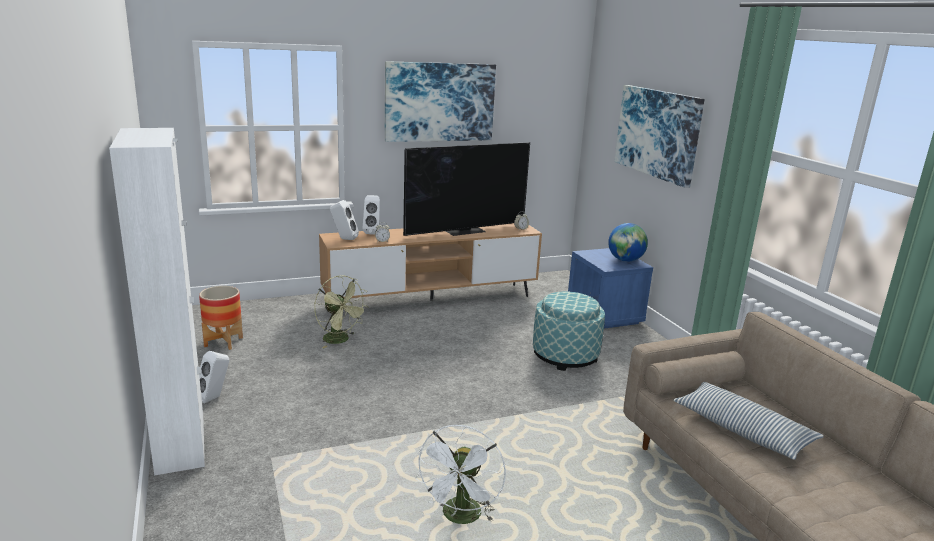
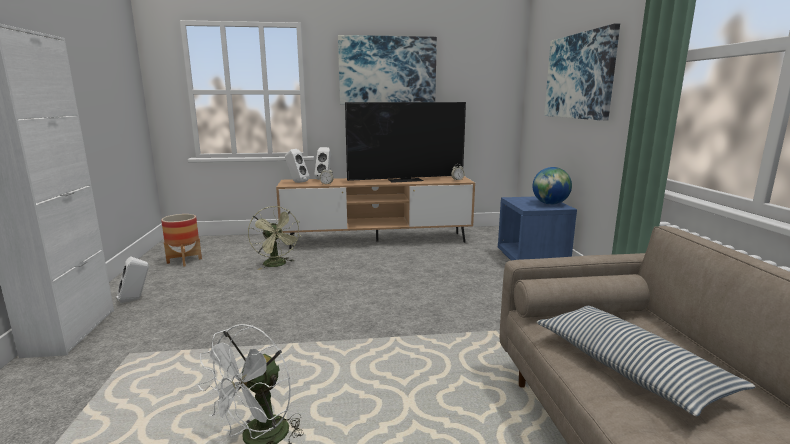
camera: 15 degrees right, 5 degrees down
ottoman [533,291,605,371] -> none

